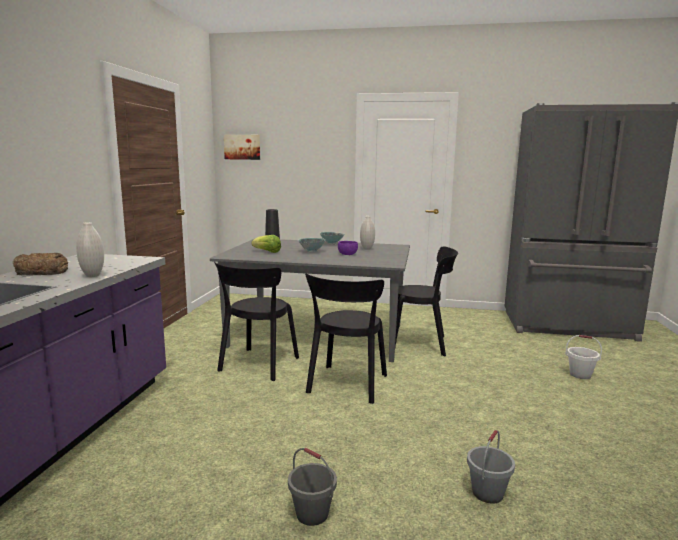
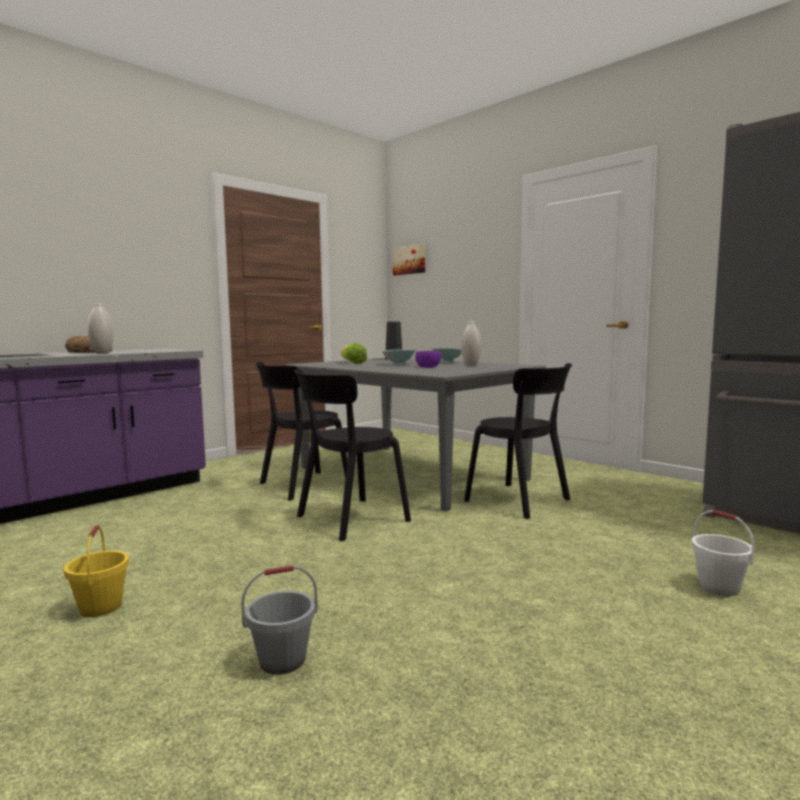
camera: 35 degrees right, 5 degrees down
grey bucket [288,448,337,526] -> yellow bucket [64,525,129,617]

